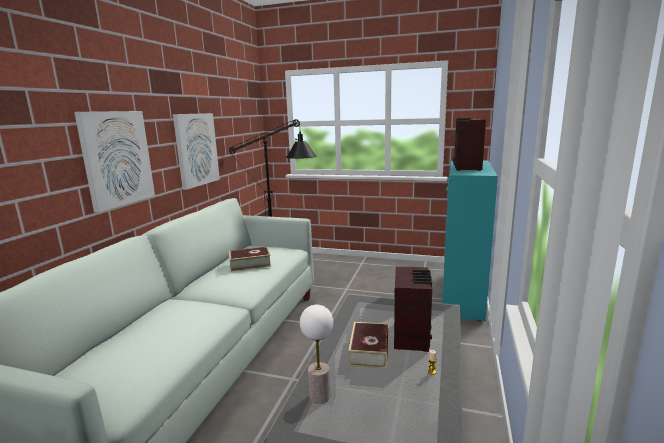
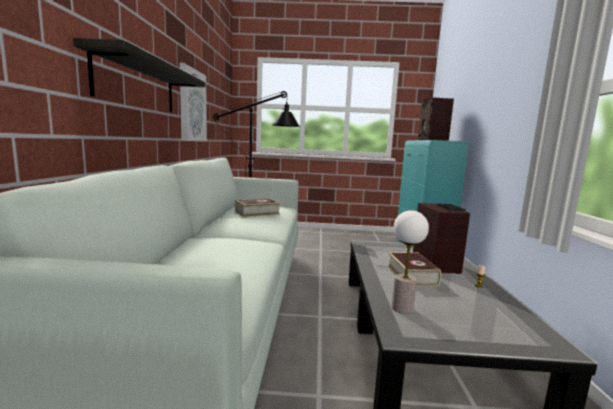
camera: 15 degrees left, 5 degrees down
picture [74,111,155,212] -> shelf [73,38,206,112]

